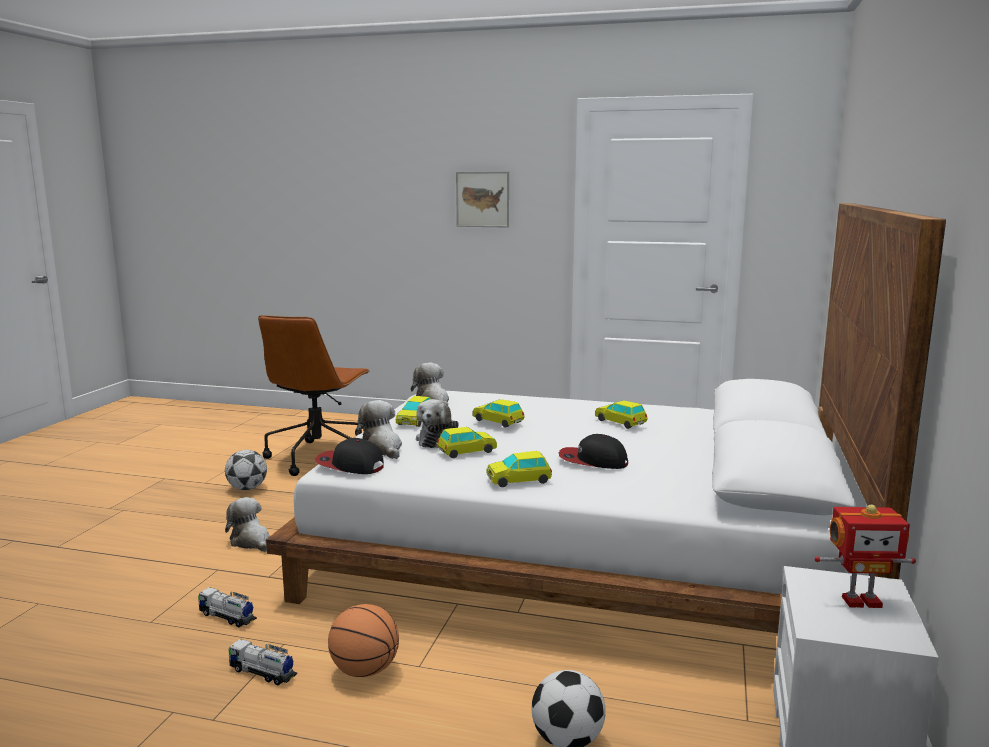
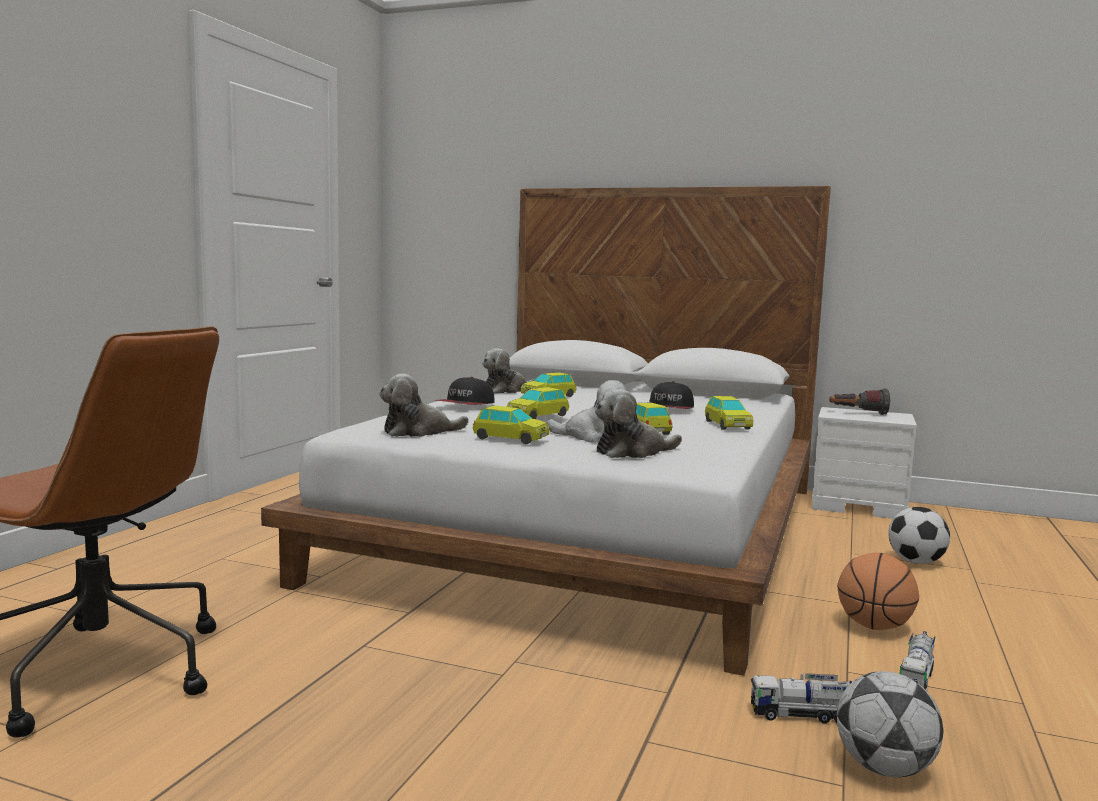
camera: 85 degrees left, 5 degrees down
toy truck [198,587,257,627] -> toy truck turned 60 degrees clockwise [751,673,852,724]
football [225,450,267,490] -> football moved to [837,671,944,777]
plush toy [225,497,269,552] -> plush toy moved to [482,348,535,394]
cap [315,438,384,474] -> cap moved to [435,377,495,405]
picture [456,171,509,228] -> none
toy robot [814,505,916,608] -> flashlight [829,388,890,415]

